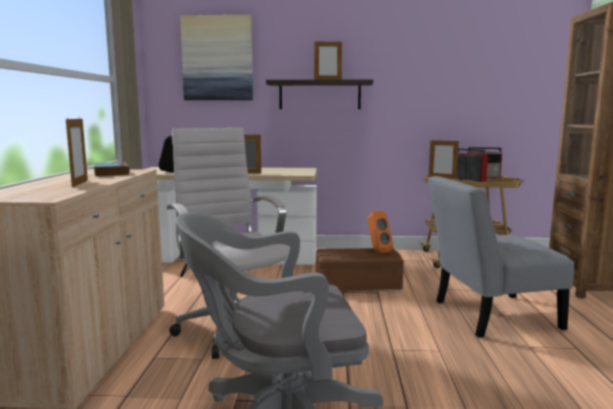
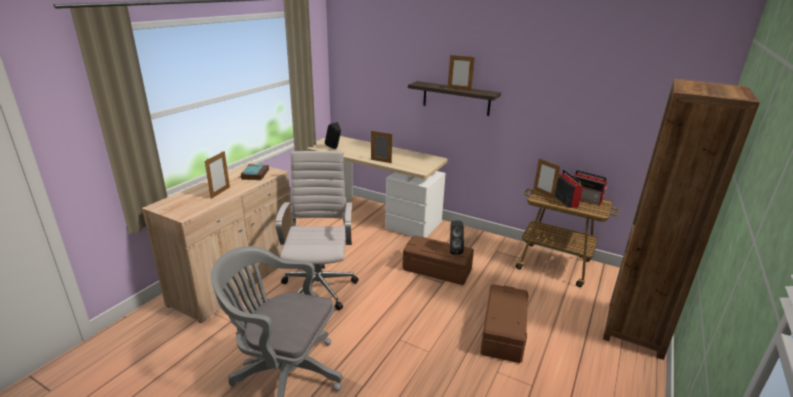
camera: 25 degrees right, 15 degrees up
picture [180,15,253,100] -> none
orange speaker [367,211,393,253] -> black speaker [450,220,464,255]
grey chair [428,176,574,338] -> brown storage box [480,284,528,363]

